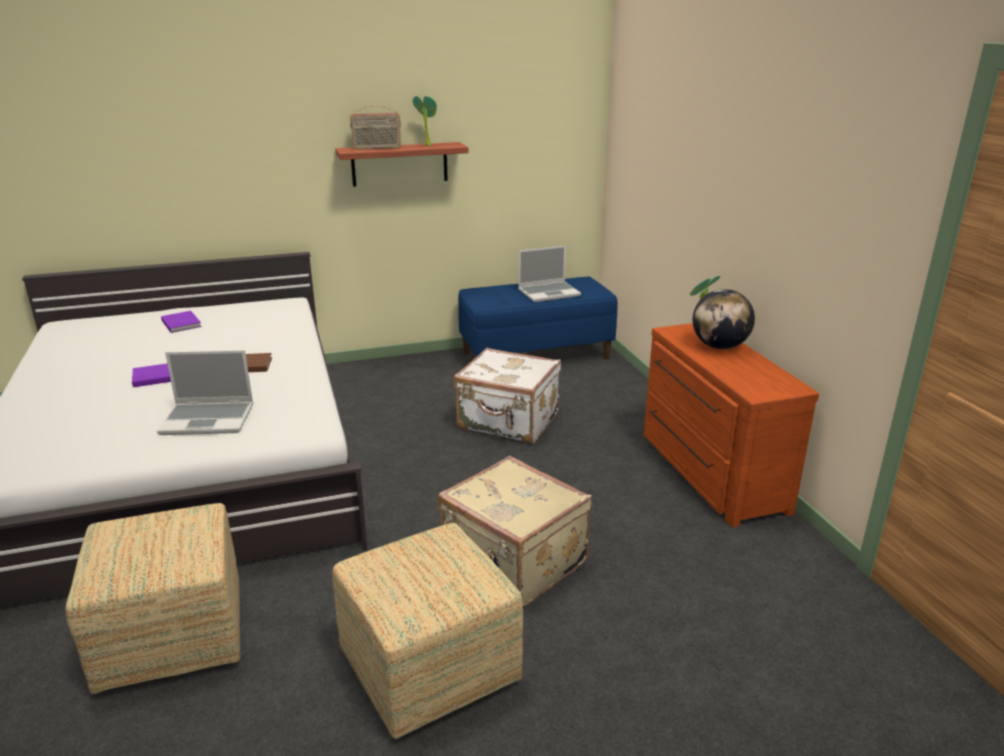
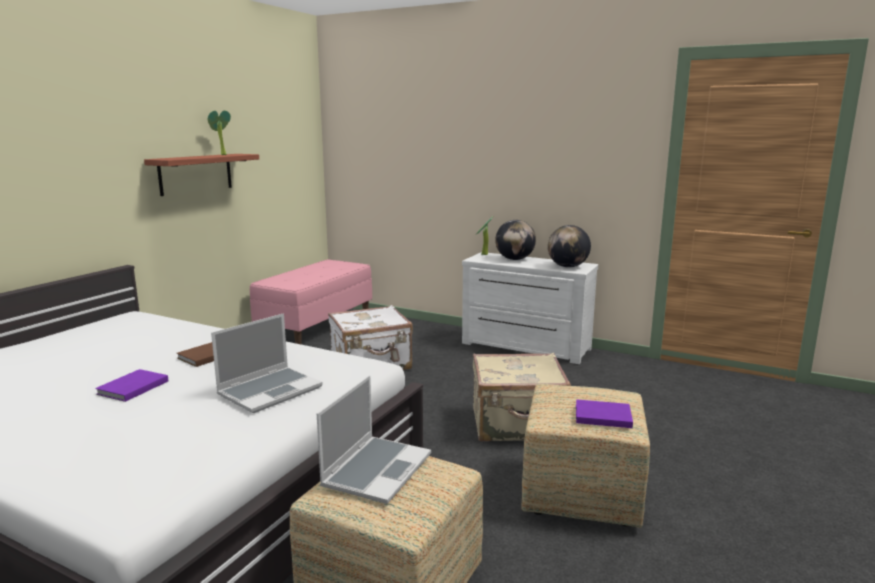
camera: 45 degrees left, 10 degrees down
purple book [161,311,202,333] -> purple book moved to [576,399,633,428]
radio [350,105,401,150] -> none
blue bench [458,277,618,359] -> pink bench [250,259,372,344]
laptop [518,246,581,302] -> laptop moved to [317,375,431,504]
brown dresser [644,323,819,527] -> white dresser [462,252,598,364]
none -> globe [548,225,591,267]

